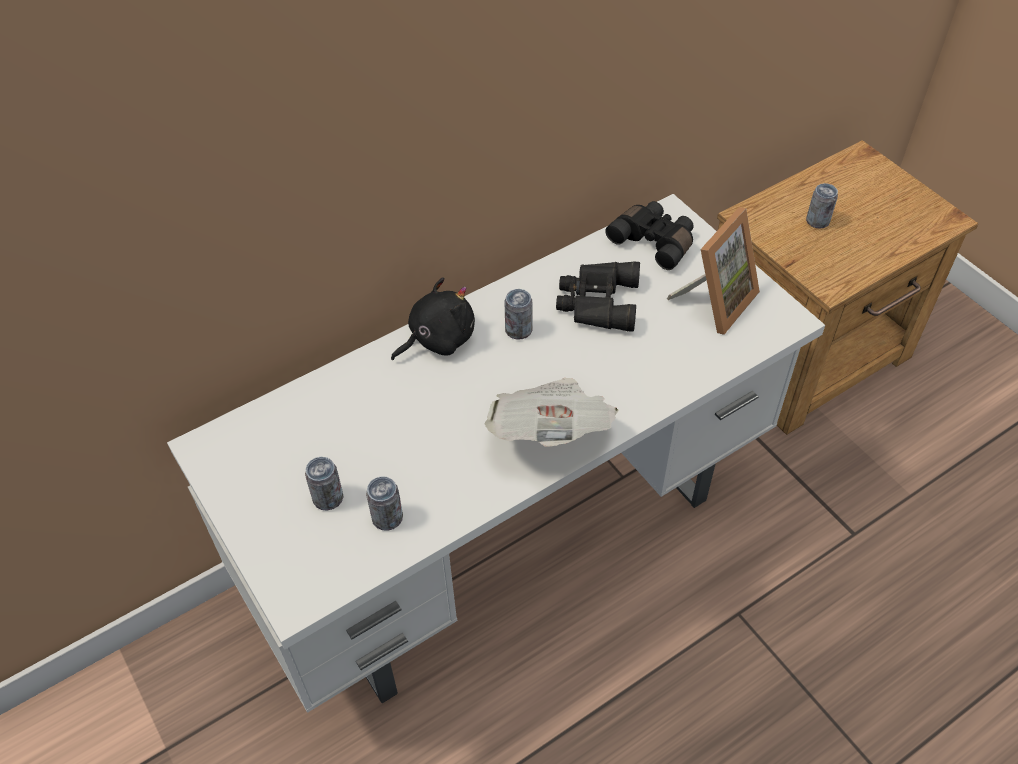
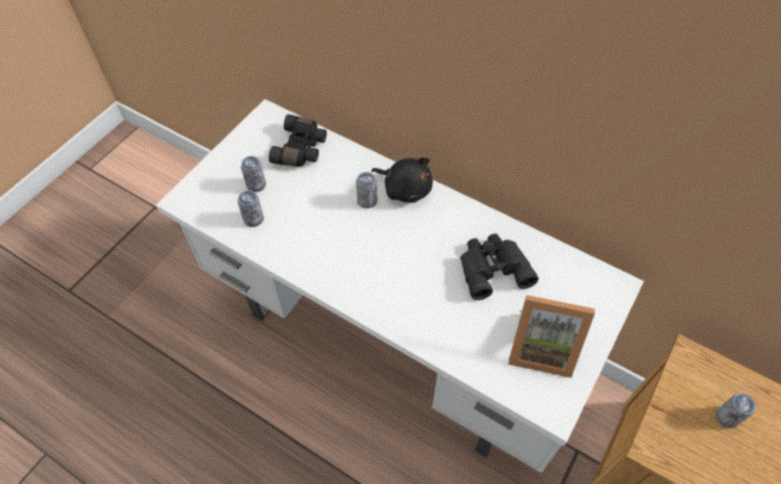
camera: 65 degrees right, 5 degrees up
newspaper [484,378,619,447] -> none
can [504,289,533,340] -> can moved to [356,172,377,208]
black binoculars [605,201,694,270] -> black binoculars moved to [269,114,327,167]

